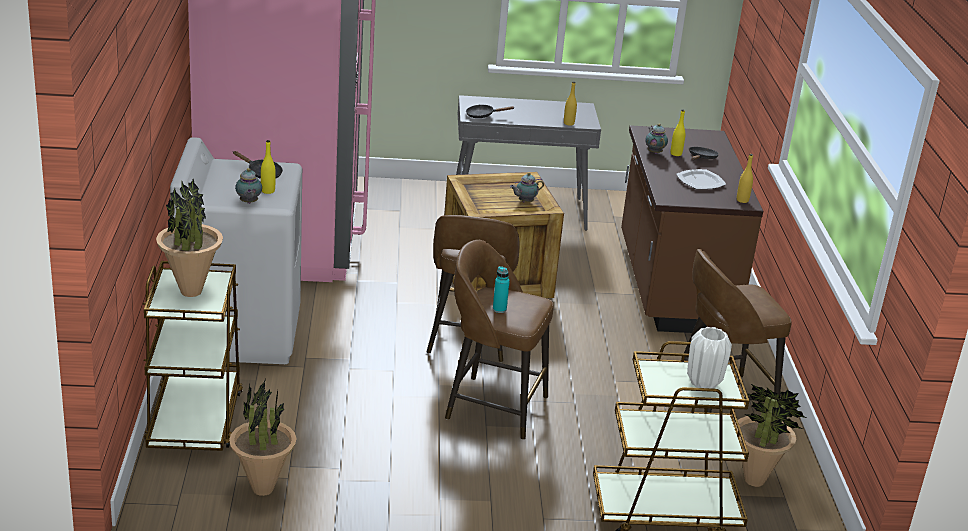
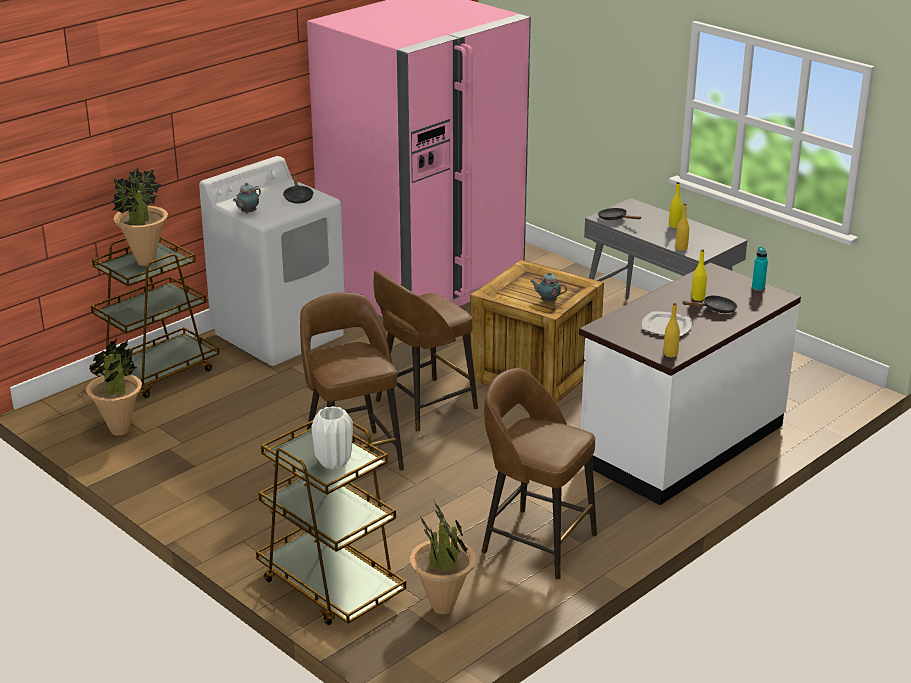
camera: 50 degrees right, 0 degrees up
yellow bottle [261,140,276,194] -> yellow bottle moved to [669,182,682,228]
turquoise bottle [493,266,510,313] -> turquoise bottle moved to [752,247,768,291]
brown counter [621,125,763,333] -> white counter [579,263,801,505]
teapot [645,124,668,154] -> none

